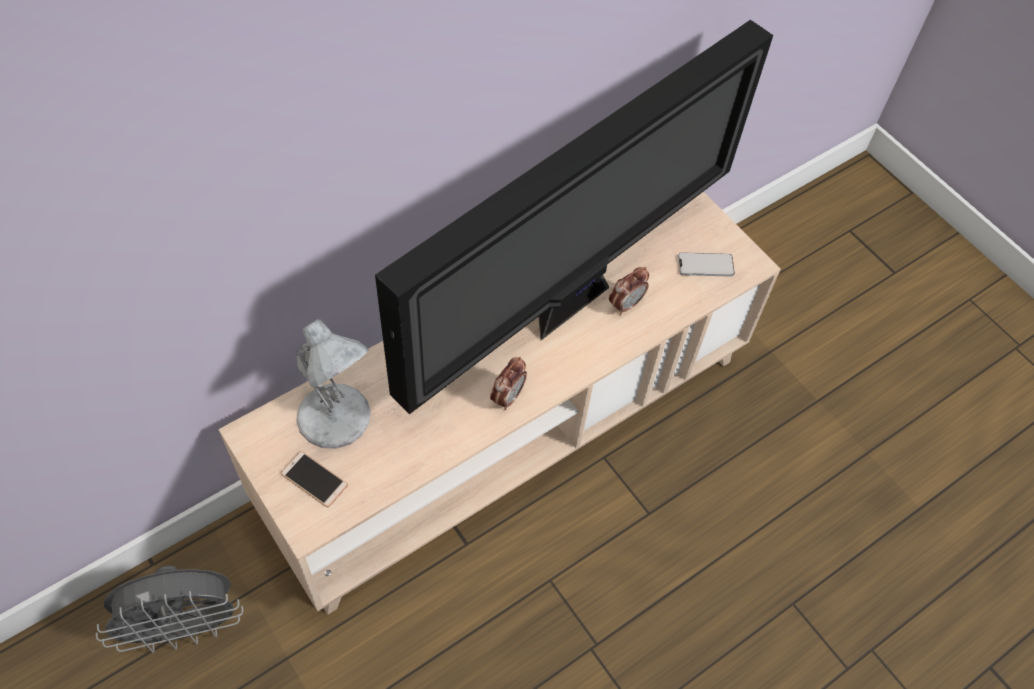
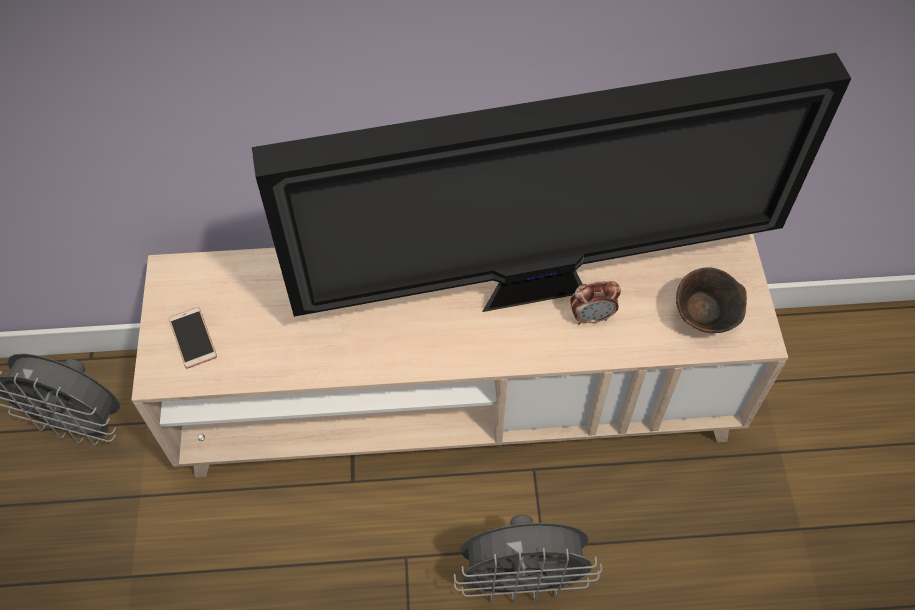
camera: 35 degrees right, 0 degrees up
white table lamp [296,319,371,449] -> none
alarm clock [490,357,527,410] -> none
phone [678,252,735,277] -> brown bowl [676,268,747,333]
none -> grey fan [454,515,602,603]

